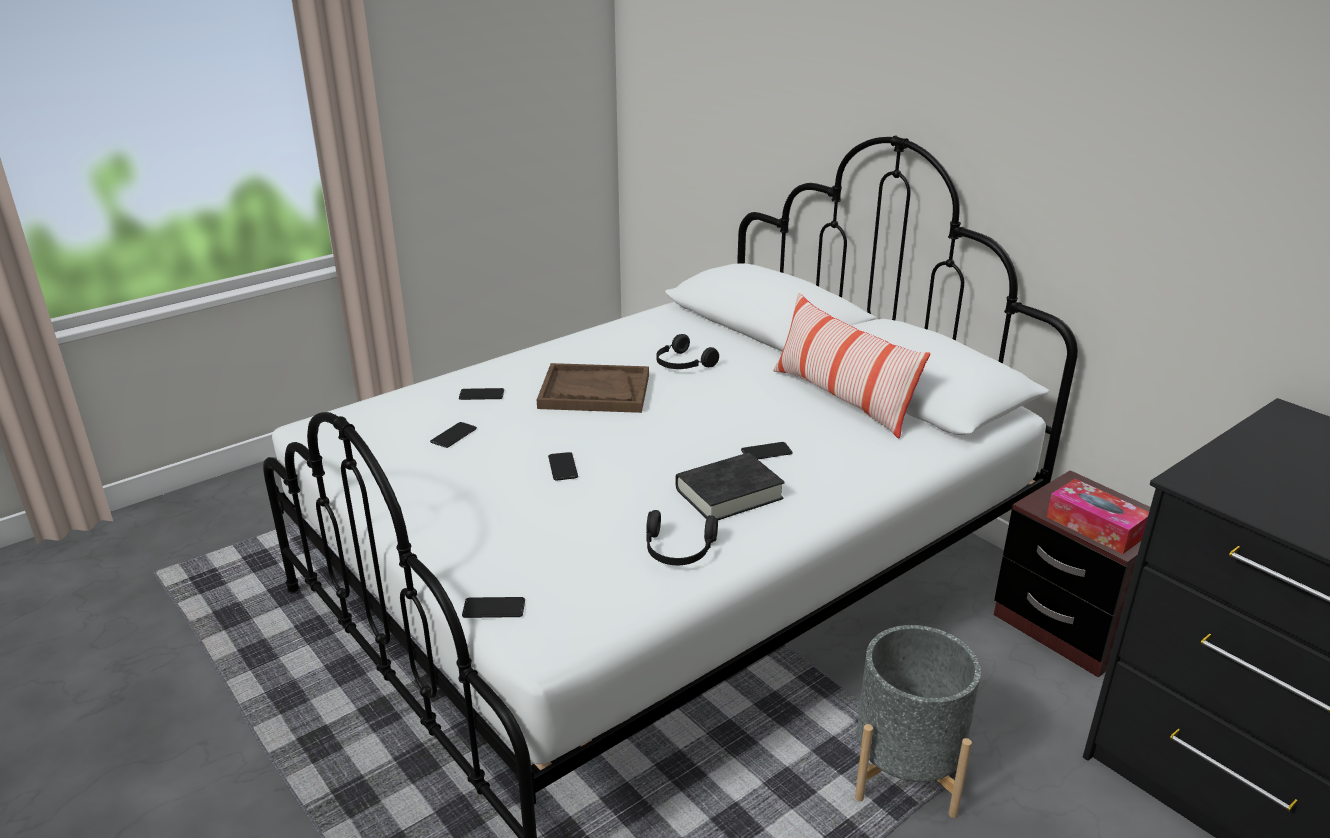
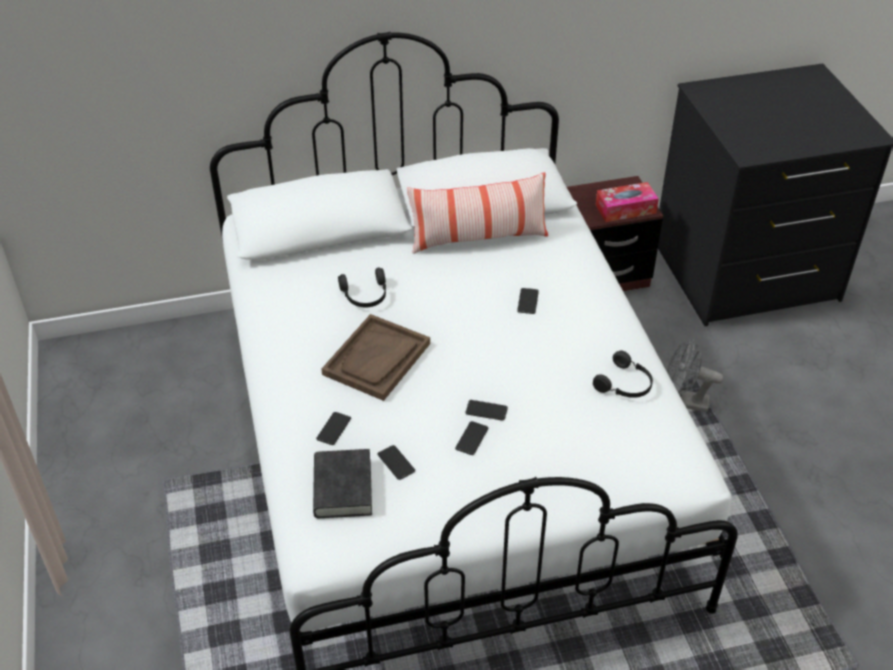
camera: 65 degrees left, 15 degrees up
phone [462,597,525,618] -> phone moved to [455,421,489,455]
black book [675,453,785,520] -> black book moved to [313,449,372,518]
grey planter [855,625,981,818] -> grey fan [667,339,724,412]

